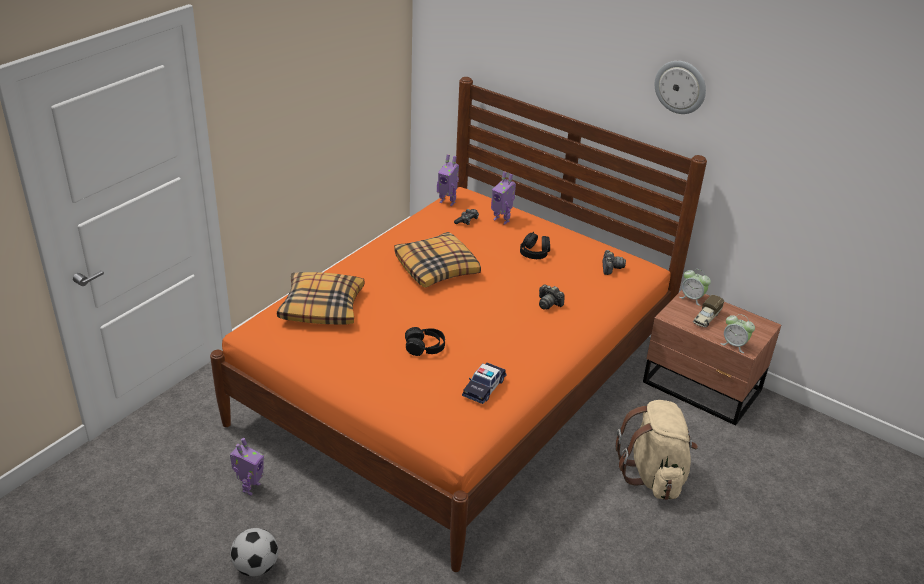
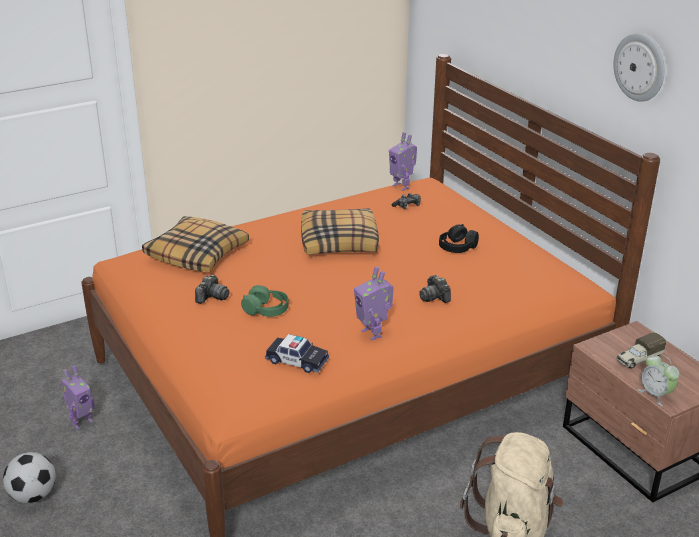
camera: 25 degrees right, 5 degrees down
black headphones [405,327,445,356] -> green headphones [241,285,289,317]
toy car [462,363,506,404] -> toy car turned 120 degrees counterclockwise [265,334,329,373]
toy robot [491,171,516,225] -> toy robot moved to [354,266,394,341]
camera [602,250,626,275] -> camera moved to [195,274,230,304]
alarm clock [679,269,711,306] -> none

